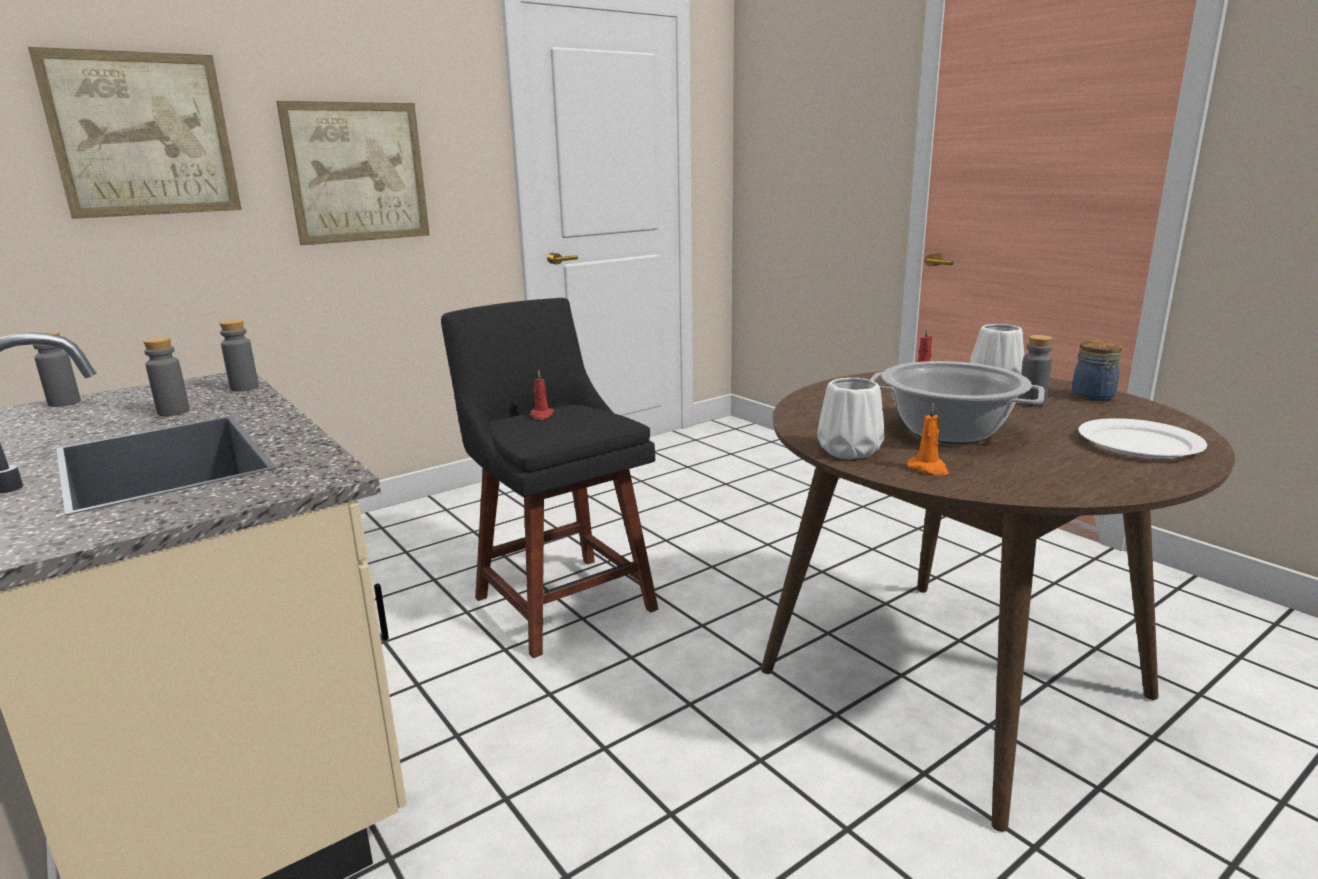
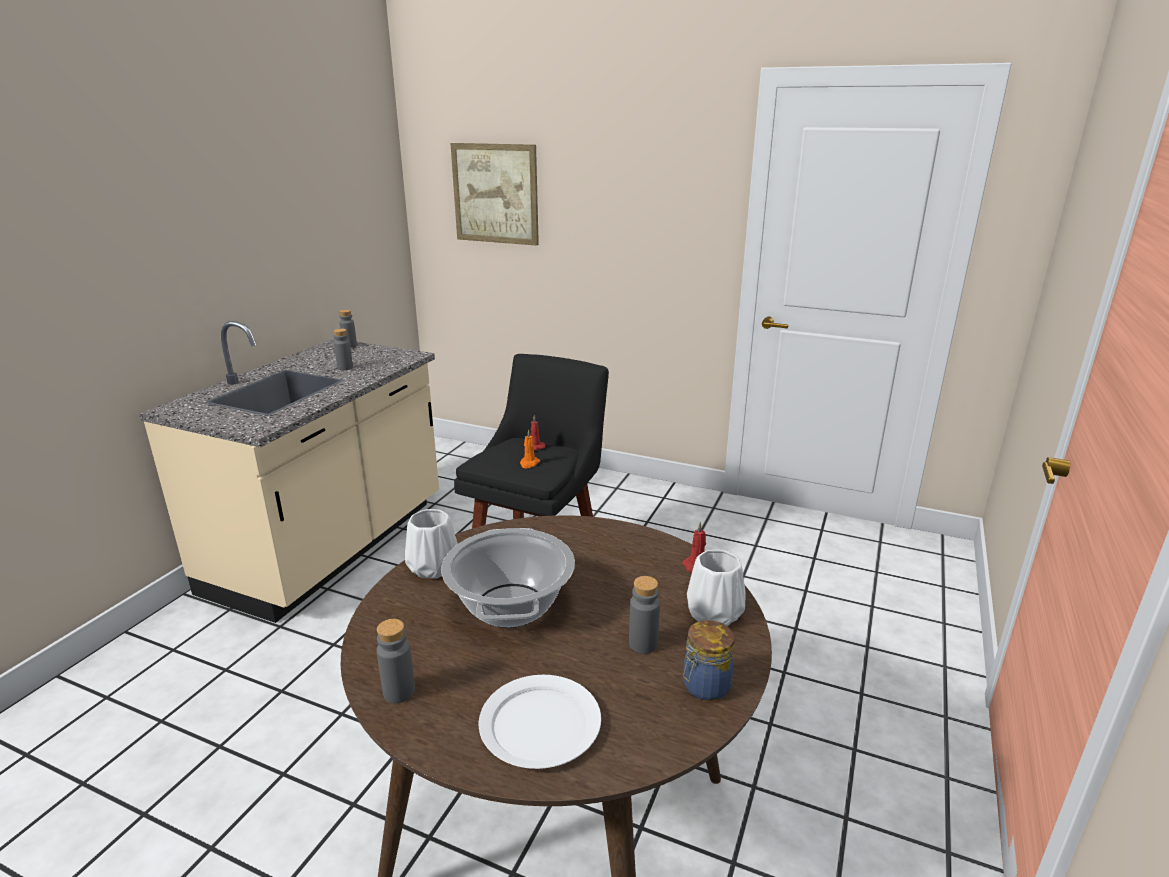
camera: 60 degrees right, 5 degrees up
grey bottle [219,320,259,391] -> grey bottle moved to [377,619,415,703]
picture [276,101,430,245] -> none
orange candle [907,402,949,475] -> orange candle moved to [520,429,540,469]

